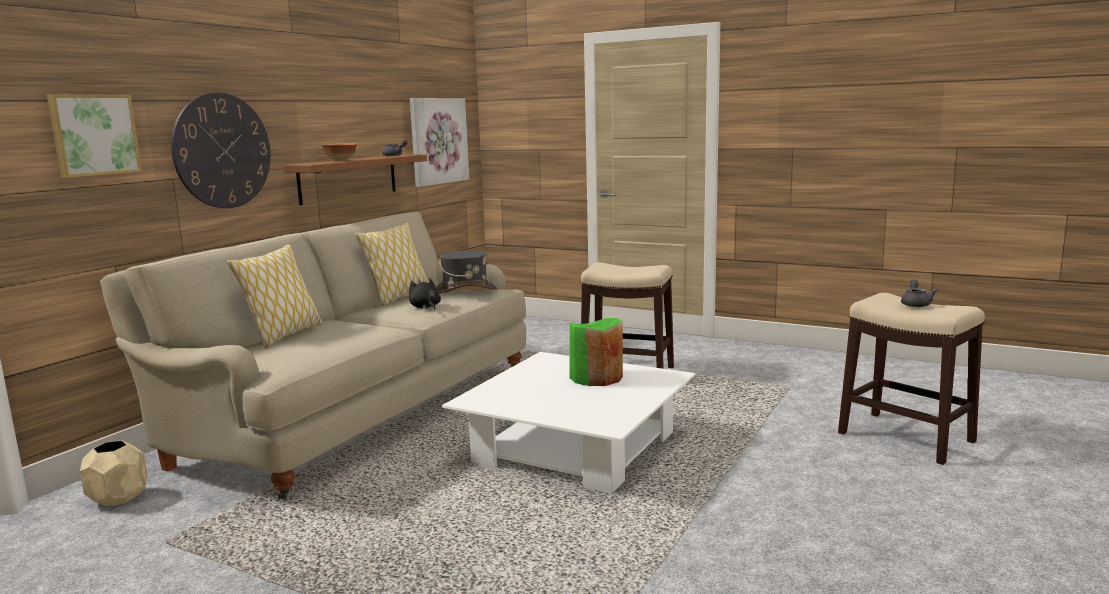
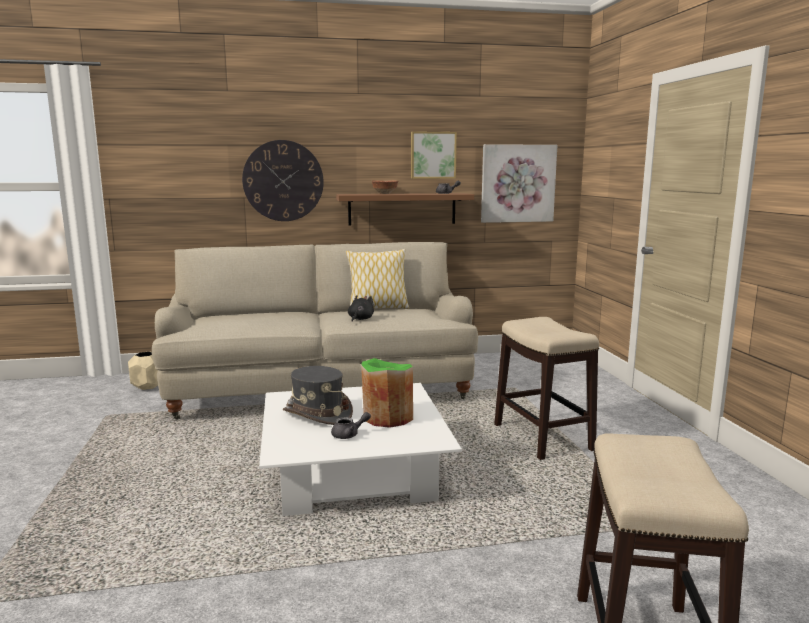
camera: 50 degrees right, 0 degrees up
picture [47,94,142,178] -> picture moved to [411,131,457,179]
pillow [227,244,322,348] -> none
grey hat [436,251,497,294] -> grey hat moved to [283,366,353,425]
grey teapot [901,280,937,307] -> grey teapot moved to [331,412,371,439]

